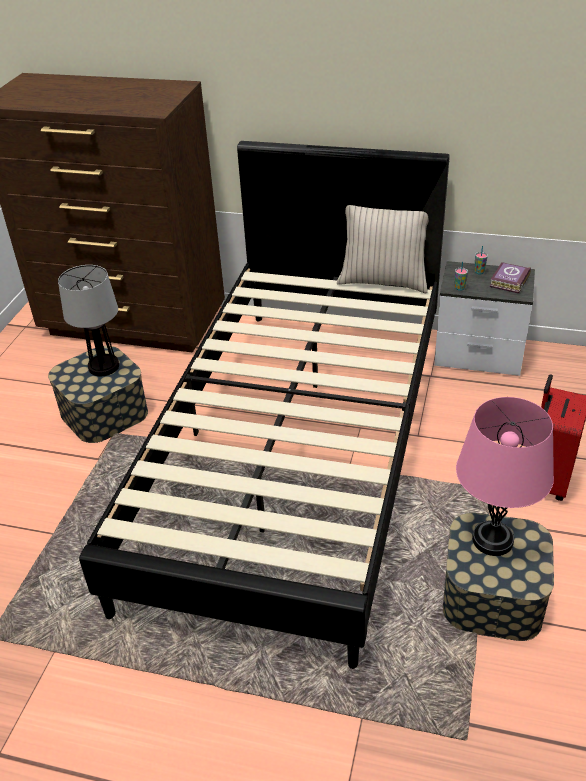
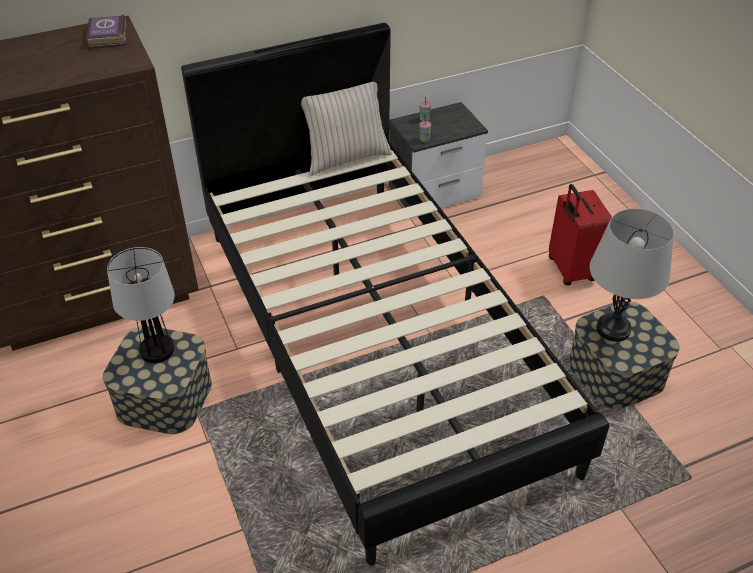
camera: 40 degrees left, 5 degrees up
pink table lamp [456,397,554,556] -> grey table lamp [590,209,674,342]
book [490,262,531,294] -> book moved to [86,14,126,49]

